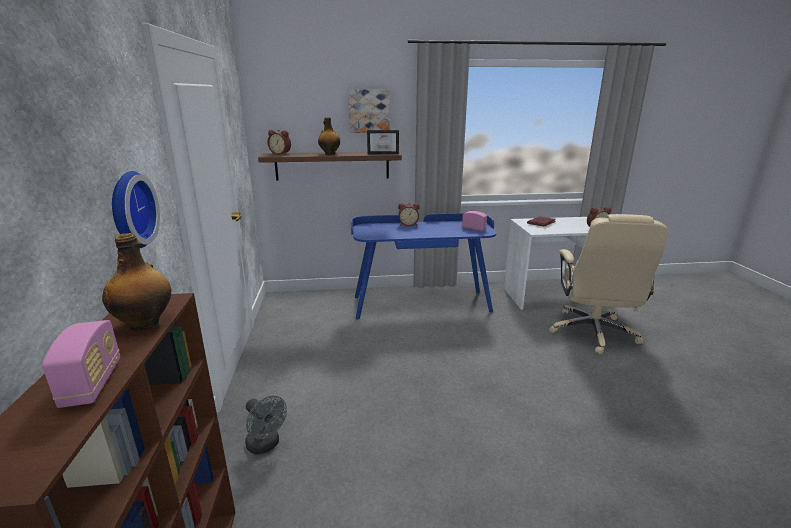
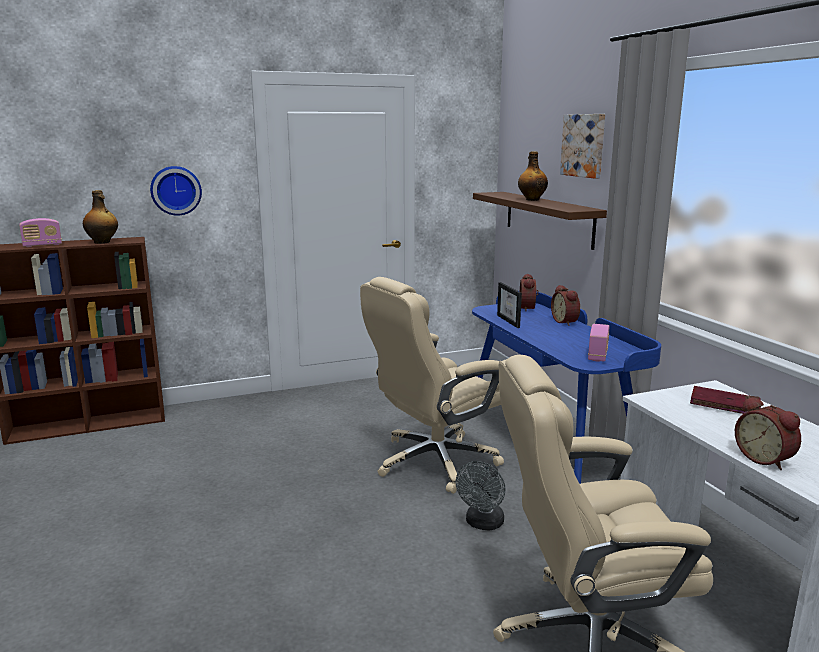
camera: 75 degrees right, 5 degrees down
grey fan [245,395,287,454] -> grey fan moved to [455,461,506,531]
alarm clock [267,130,291,155] -> alarm clock moved to [520,273,539,311]
picture frame [367,130,399,154] -> picture frame moved to [497,282,522,328]
none -> beige office chair [360,277,504,494]

